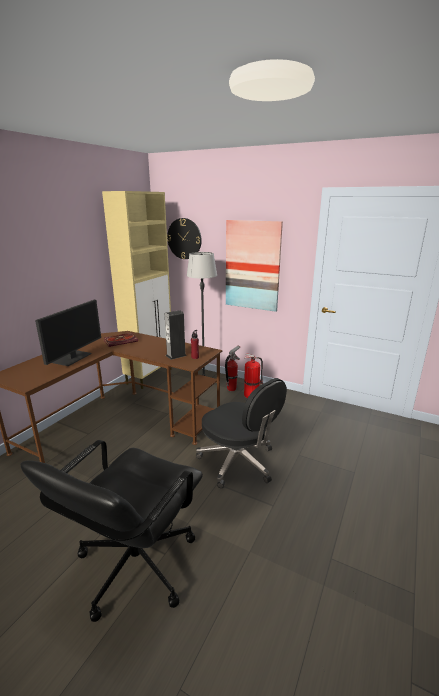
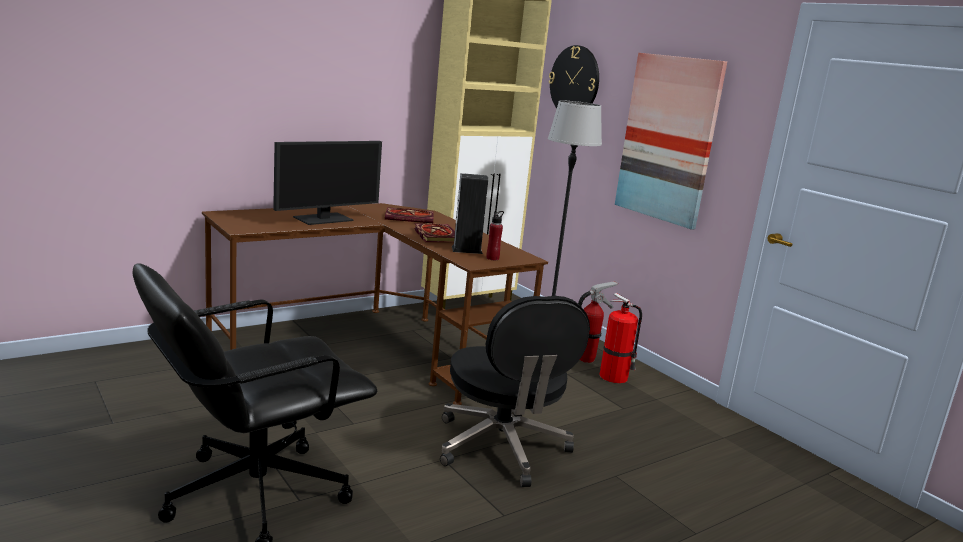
camera: 25 degrees right, 5 degrees down
none -> book [414,223,455,242]

